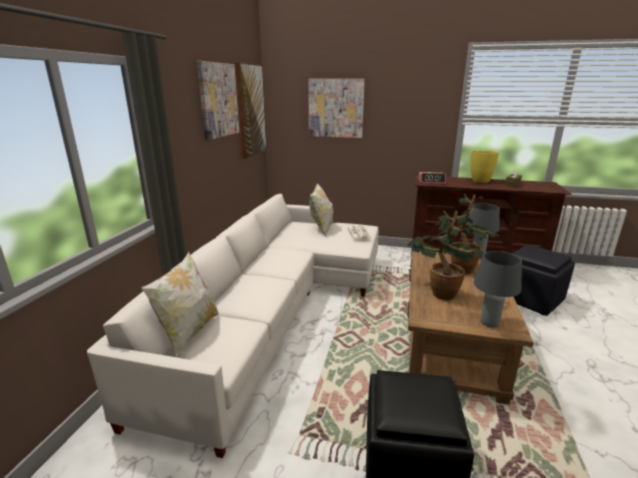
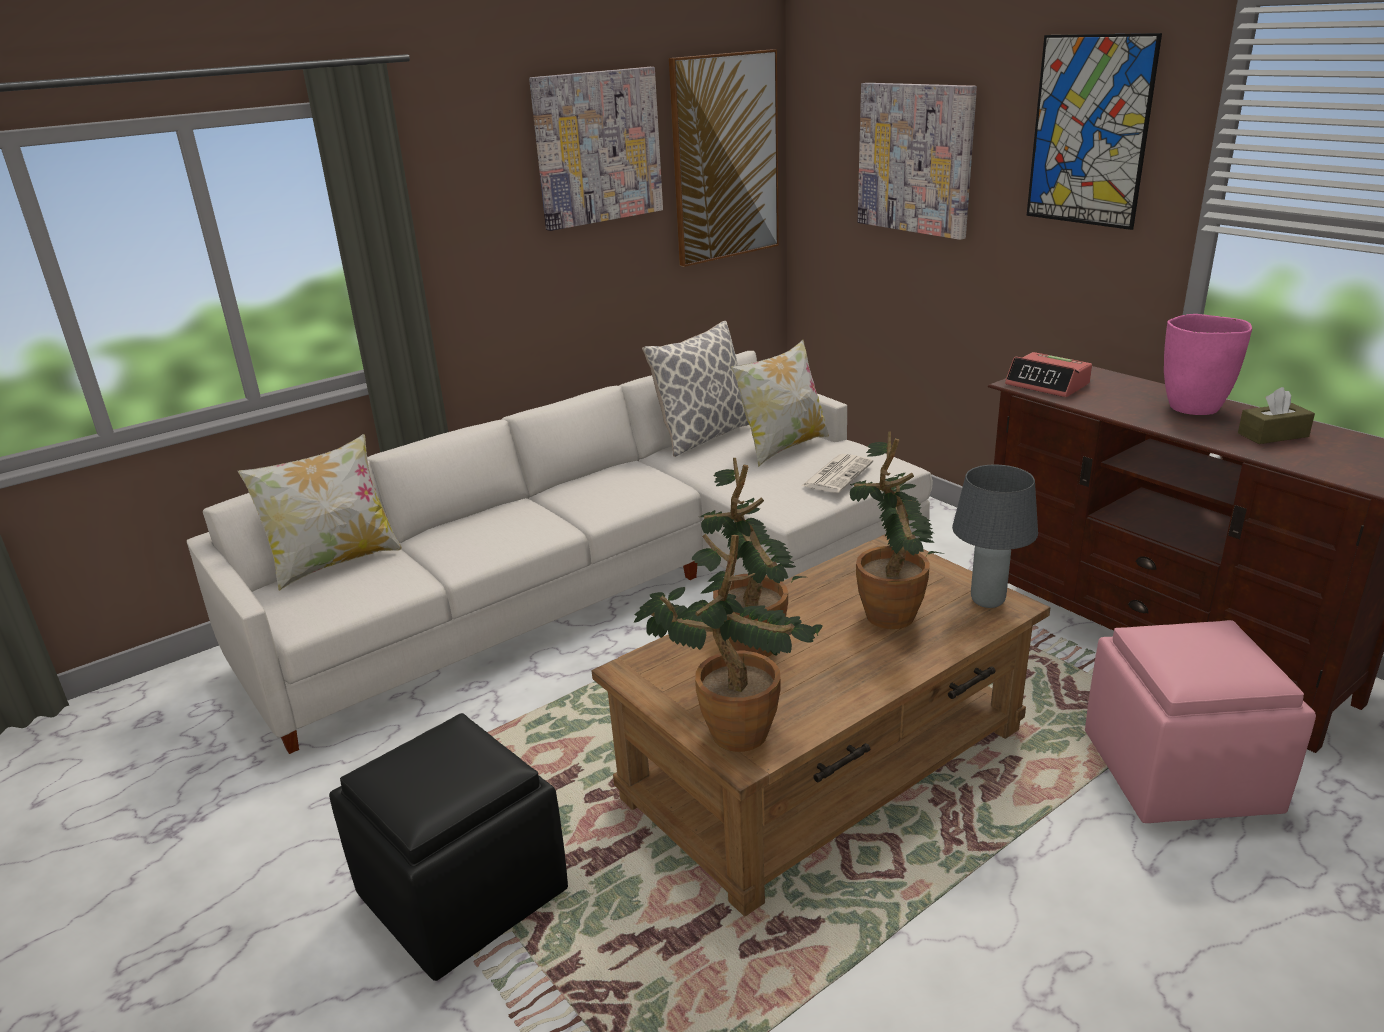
camera: 40 degrees right, 5 degrees up
yellow vase [470,150,499,183] -> pink vase [1164,314,1252,415]
grey table lamp [474,251,522,327] -> potted plant [634,534,823,752]
black ottoman [512,245,575,316] -> pink ottoman [1085,620,1316,823]
none -> pillow [642,321,749,457]
none -> picture [1027,33,1162,230]

